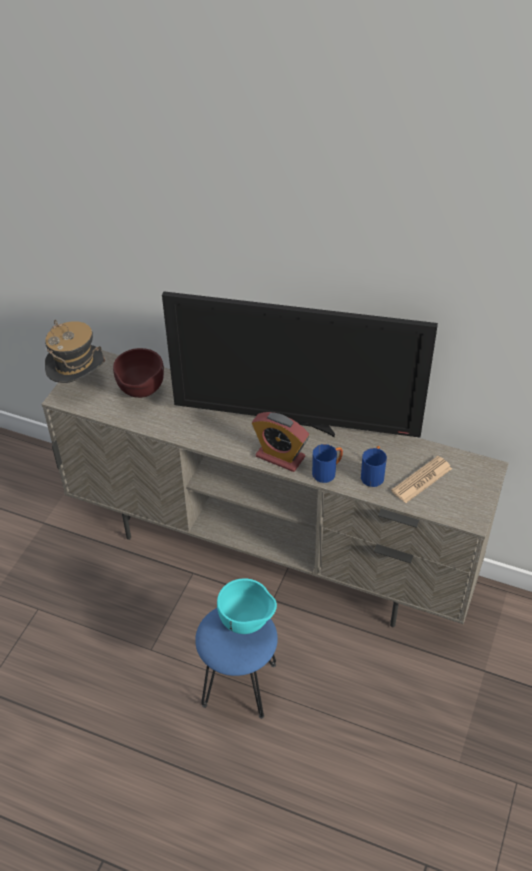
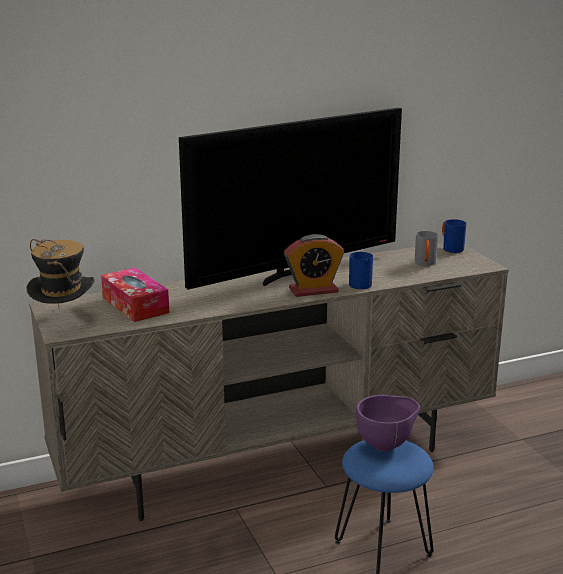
camera: 45 degrees left, 25 degrees down
brown bowl [113,348,164,398] -> tissue box [101,267,169,322]
turquoise bowl [217,578,277,634] -> purple bowl [356,395,420,452]
blue mug [361,446,387,487] -> blue mug moved to [442,219,466,253]
newspaper [391,456,452,503] -> grey mug [415,231,438,266]

